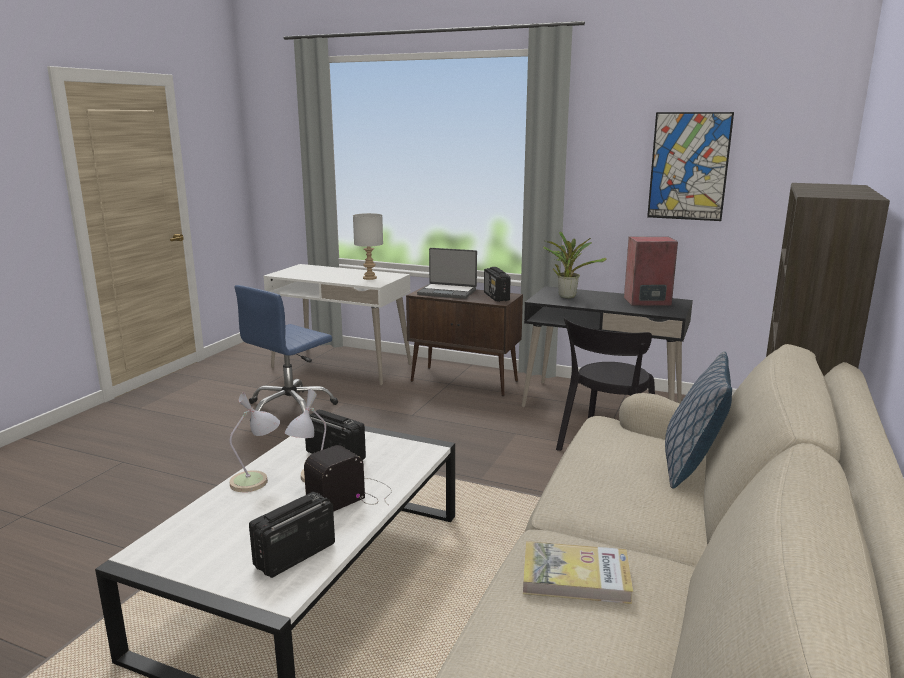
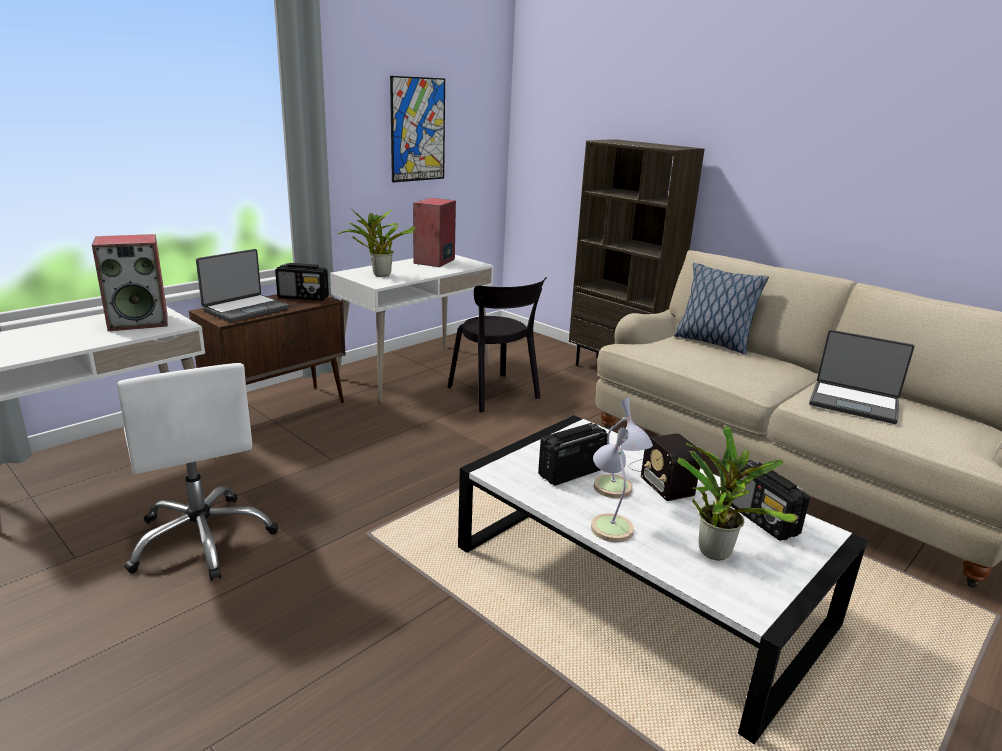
camera: 70 degrees left, 5 degrees up
blue office chair [235,285,338,420] -> white office chair [117,363,278,581]
grey table lamp [353,213,383,280] -> speaker [92,234,168,331]
black desk [522,286,693,407] -> white desk [330,255,494,402]
book [523,541,633,604] -> laptop [809,330,914,424]
none -> potted plant [678,425,798,560]

